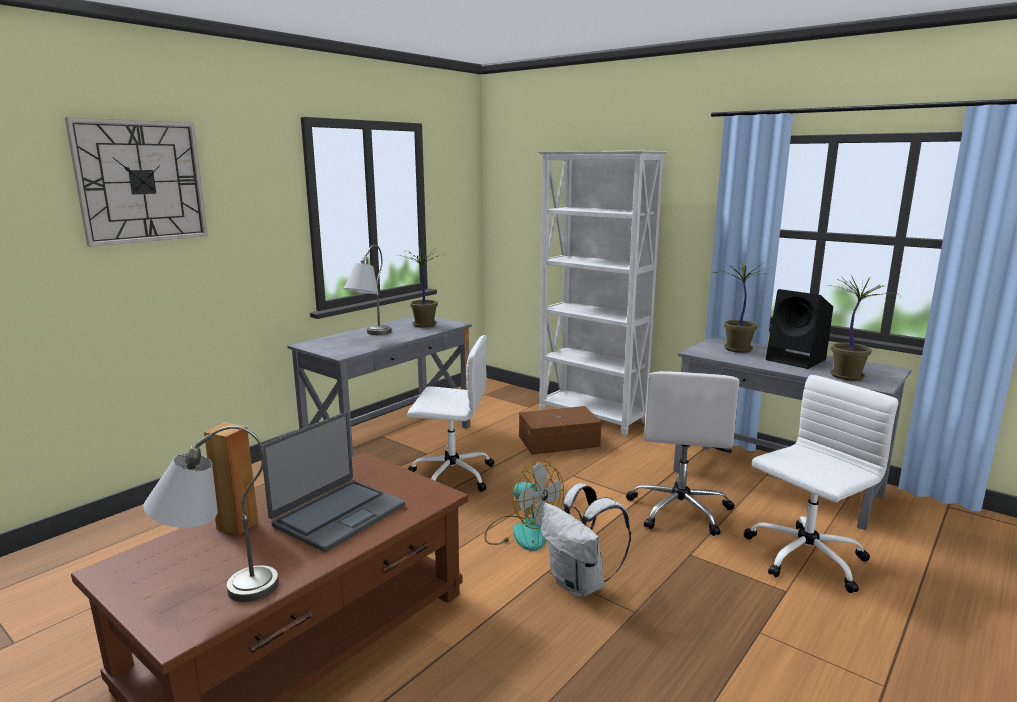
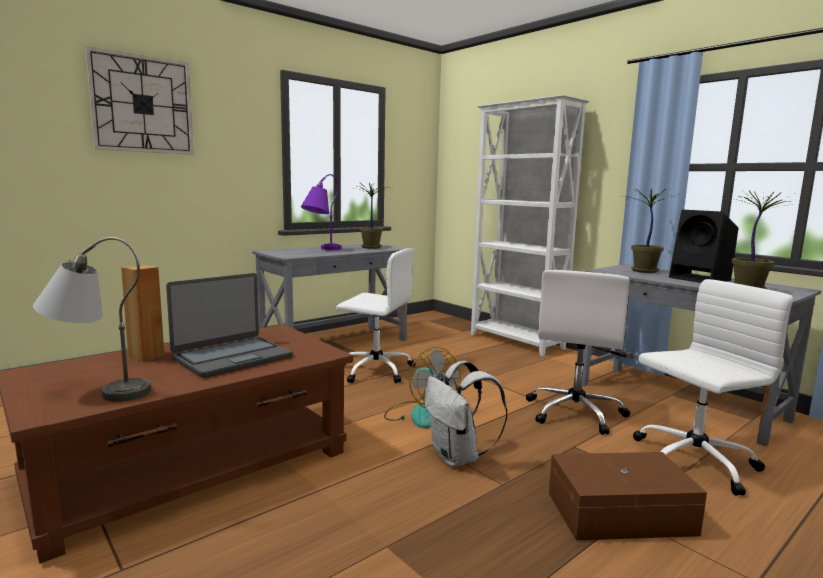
camera: 10 degrees right, 5 degrees down
grey table lamp [344,245,392,335] -> purple table lamp [301,174,341,250]
brown storage box [519,406,601,455] -> brown storage box moved to [549,452,707,540]

